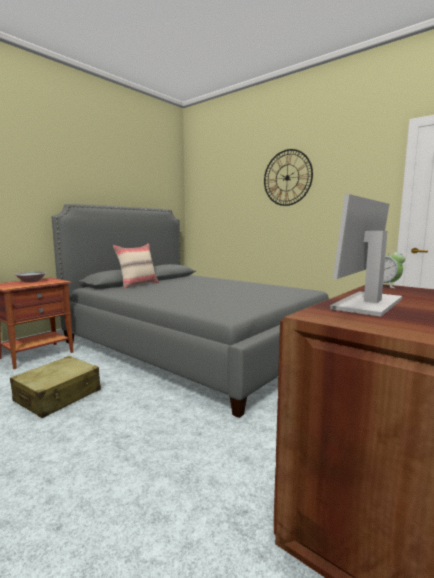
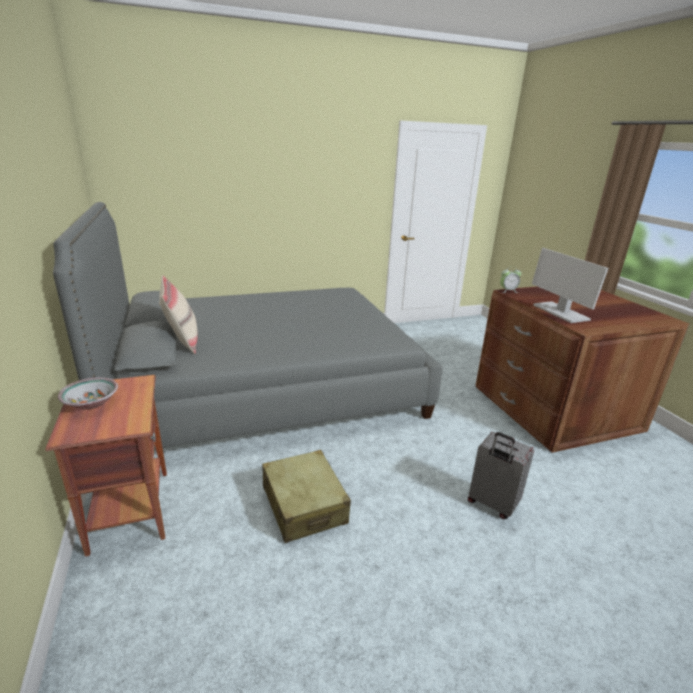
camera: 60 degrees left, 15 degrees up
wall clock [264,149,313,206] -> none
none -> grey suitcase [468,432,534,519]

